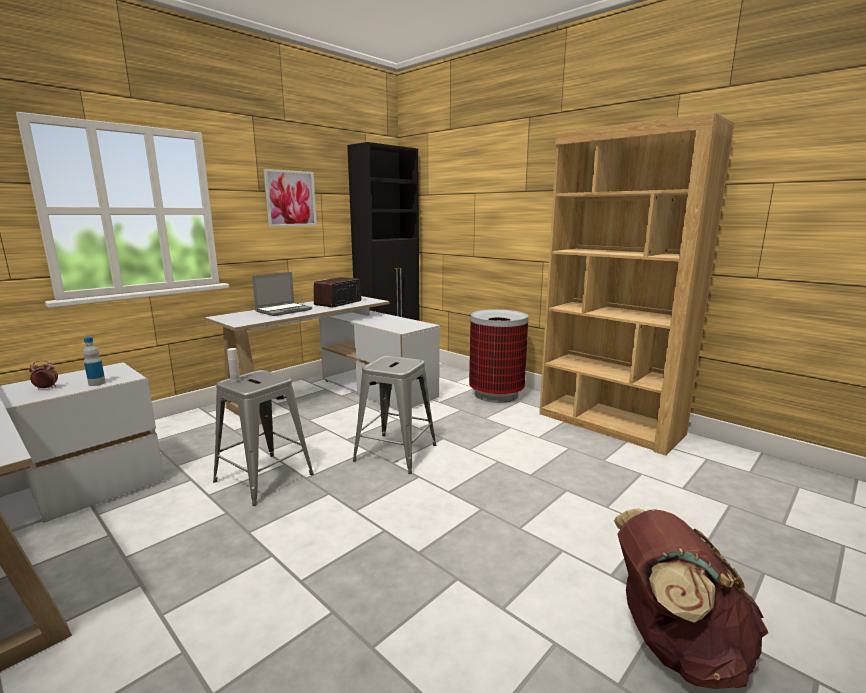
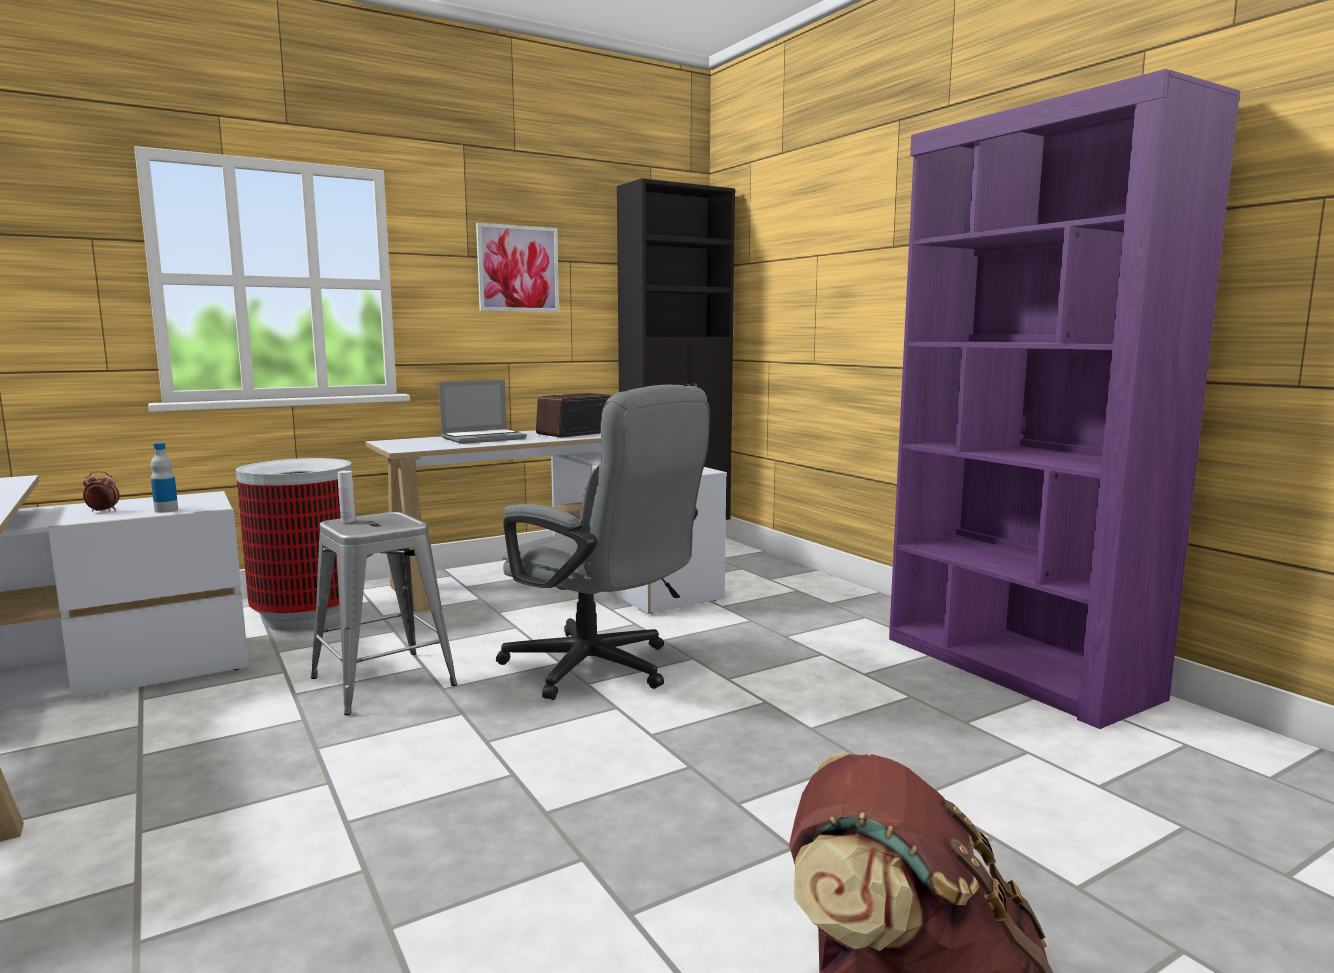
camera: 15 degrees right, 5 degrees down
grey stool [353,356,436,474] -> grey office chair [496,385,710,700]
trash can [469,309,528,403] -> trash can moved to [236,458,352,631]
brown bookcase [539,113,735,455] -> purple bookcase [889,69,1240,729]

